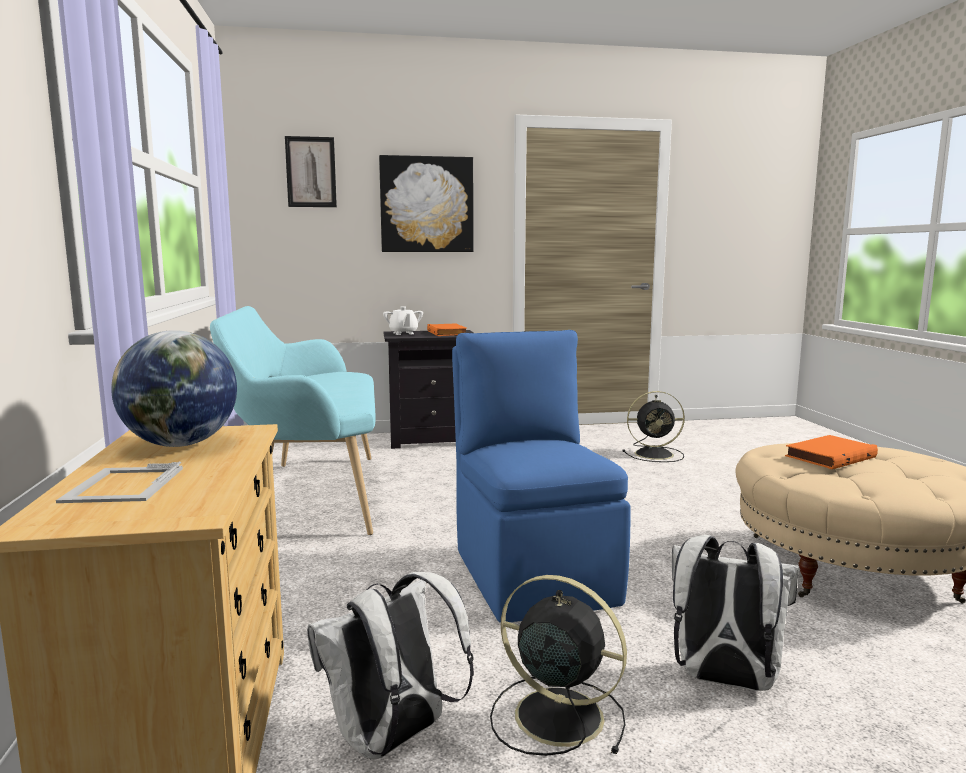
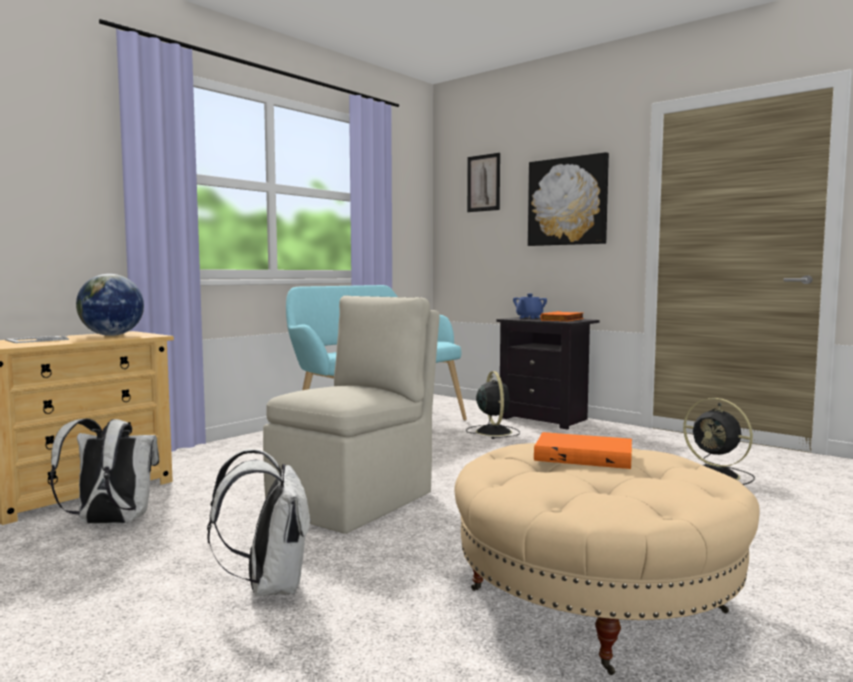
camera: 50 degrees right, 5 degrees down
white teapot [383,306,423,335] -> blue teapot [513,294,547,319]
blue chair [452,330,631,623] -> beige chair [263,295,440,534]
black fan [490,575,627,756] -> black fan moved to [466,371,520,439]

